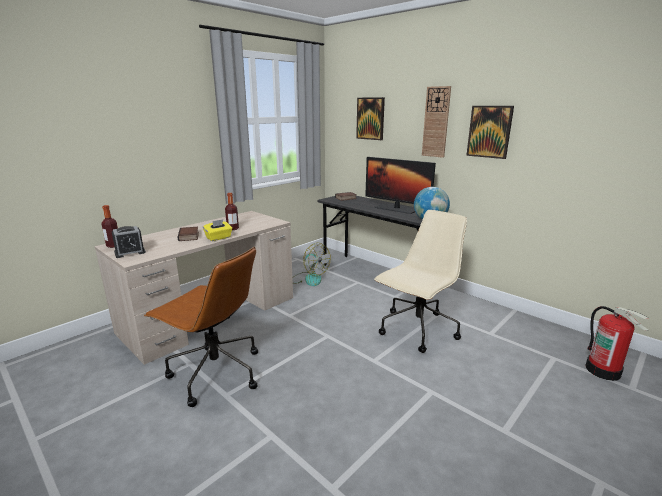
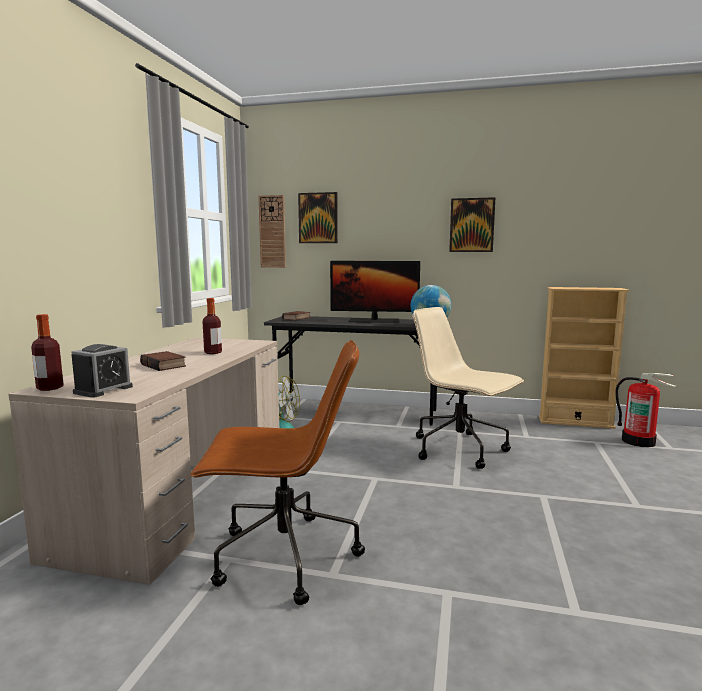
camera: 30 degrees left, 10 degrees down
yellow tissue box [203,219,232,241] -> none
beige office chair [374,210,467,353] -> beige office chair turned 60 degrees counterclockwise [413,307,524,469]
wall clock [422,86,451,158] -> wall clock moved to [258,195,286,268]
none -> beige bookcase [539,287,629,429]

